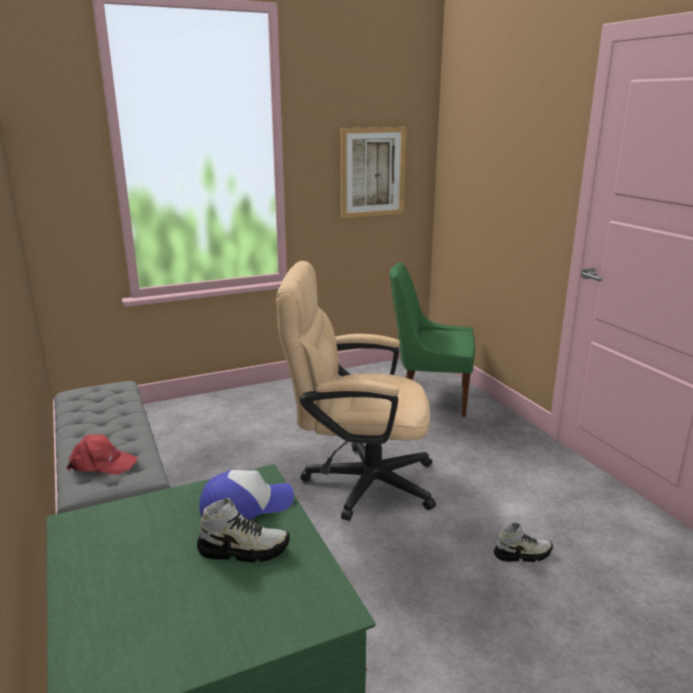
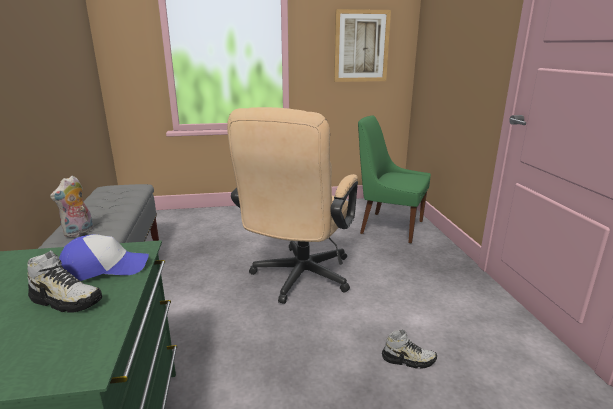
camera: 15 degrees right, 0 degrees up
red cap [67,435,138,475] -> plush toy [50,176,93,237]
beige office chair [276,261,436,521] -> beige office chair turned 90 degrees counterclockwise [227,107,358,304]

